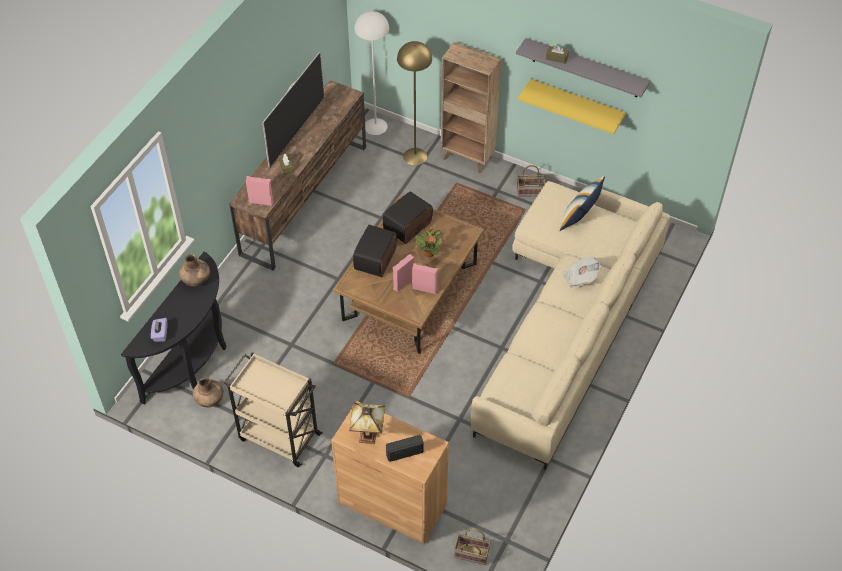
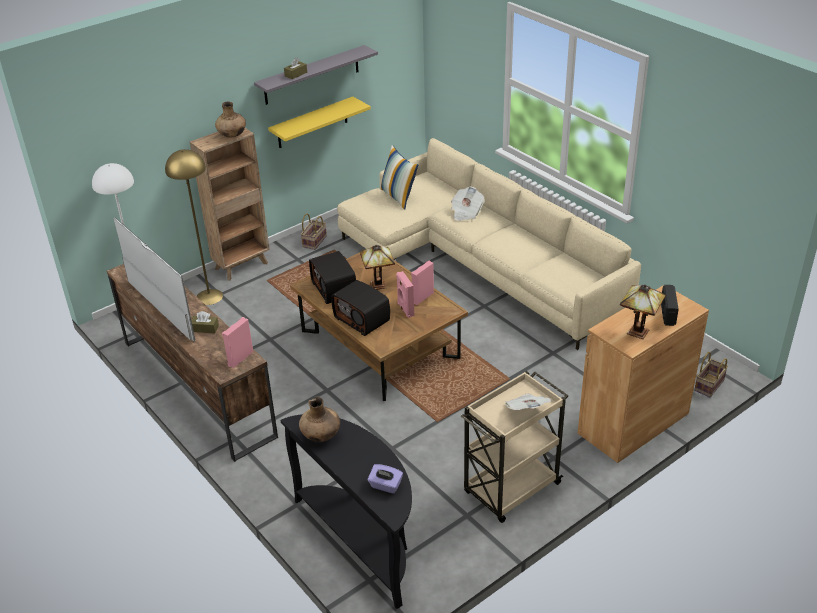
camera: 65 degrees left, 15 degrees down
brown vase [193,377,223,407] -> brown vase moved to [215,101,246,138]
potted plant [415,227,442,257] -> table lamp [360,245,395,290]
none -> newspaper [505,393,551,410]

